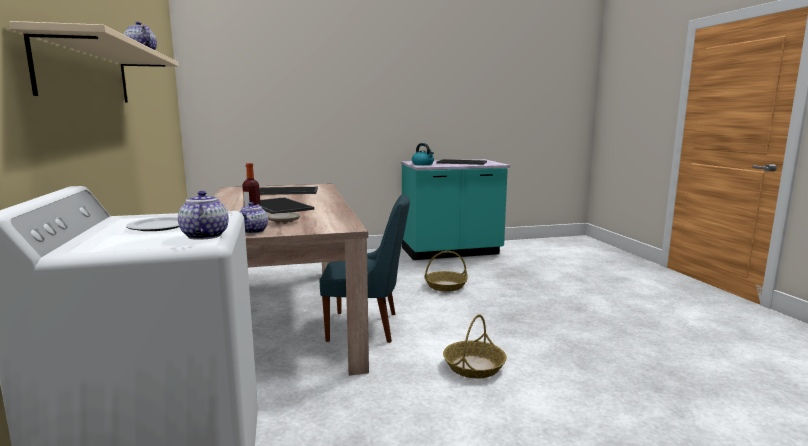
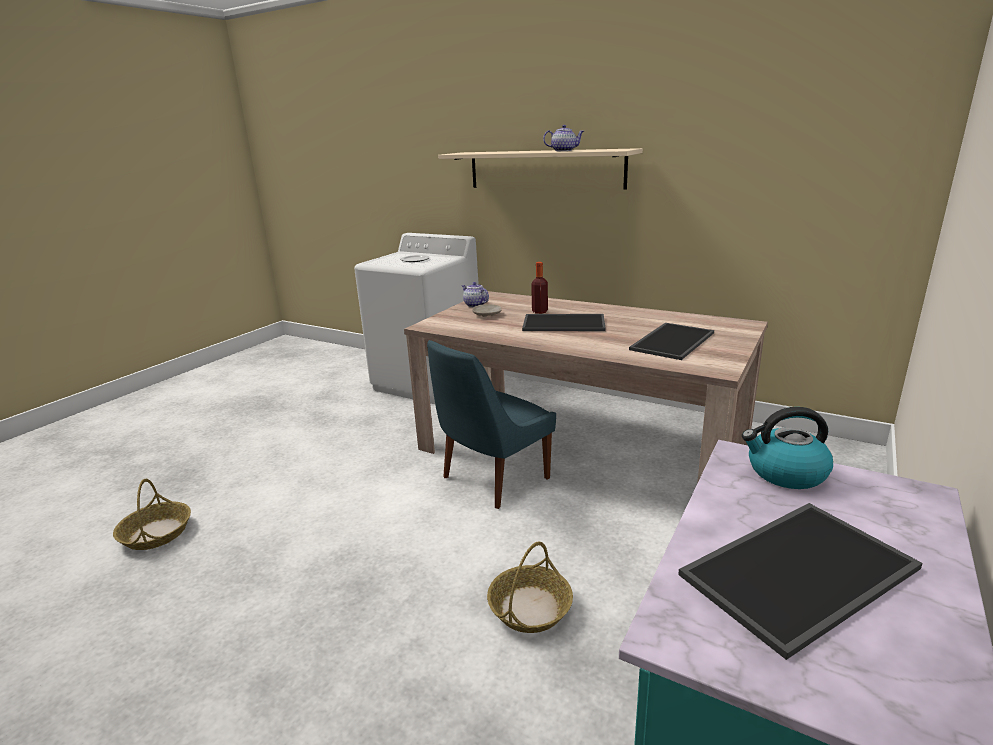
camera: 135 degrees right, 10 degrees up
teapot [178,191,229,240] -> none
basket [443,314,507,378] -> basket moved to [113,479,191,550]

